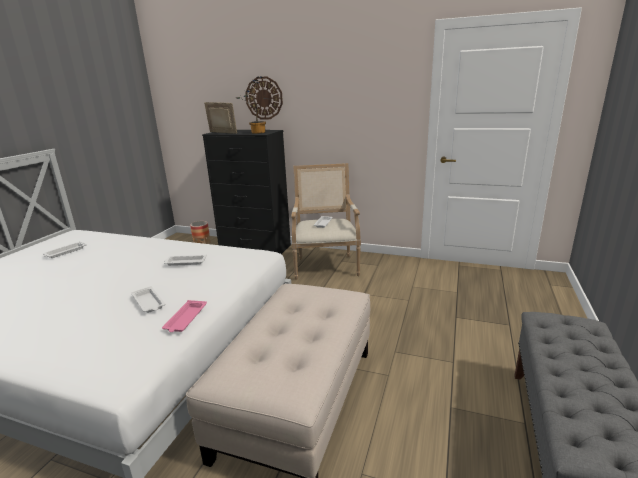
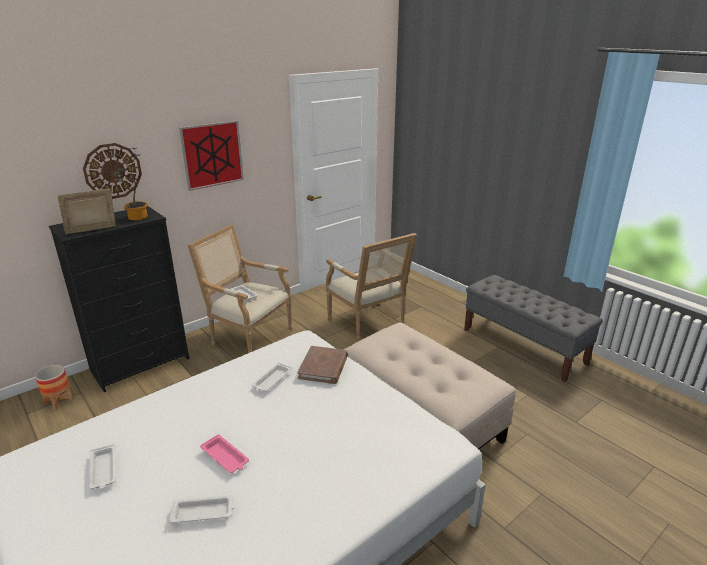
camera: 60 degrees left, 5 degrees up
white tray [131,286,165,313] -> white tray moved to [169,496,235,523]
pink tray [162,300,207,332] -> pink tray moved to [200,434,249,473]
none -> picture [179,120,244,191]
none -> brown book [297,346,348,384]
none -> armchair [326,233,417,341]

